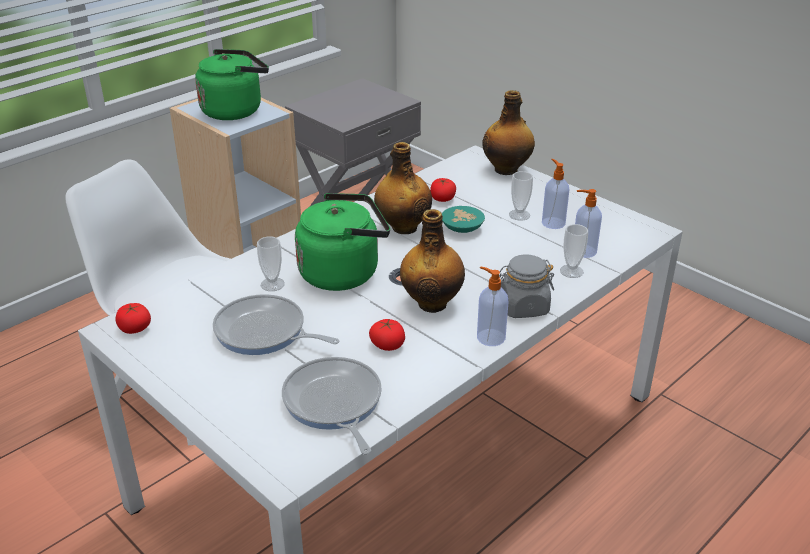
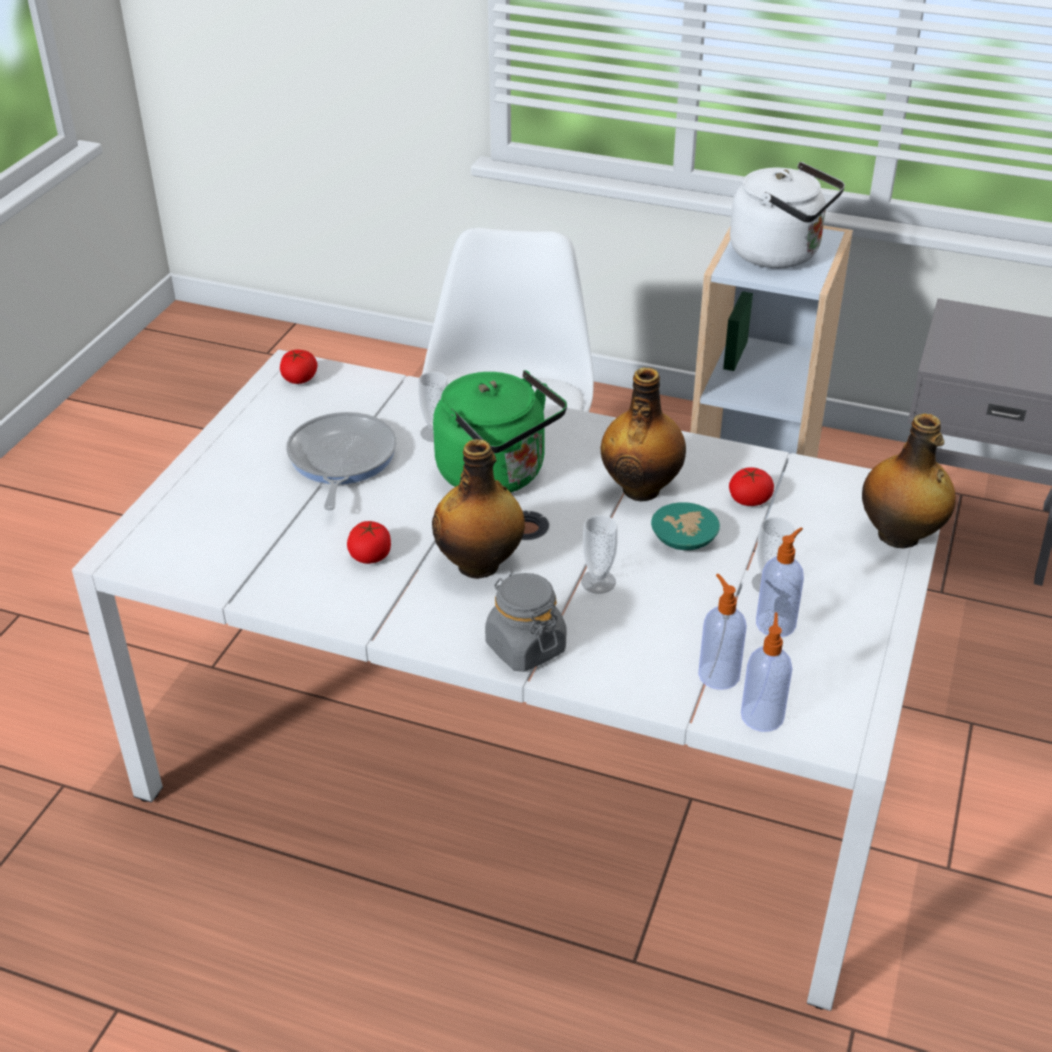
camera: 65 degrees right, 5 degrees up
green kettle [195,49,269,120] -> white kettle [730,162,845,268]
frying pan [282,357,382,455] -> none
soap dispenser [477,267,509,346] -> soap dispenser moved to [741,612,792,732]
cup [560,224,588,278] -> cup moved to [581,515,618,593]

